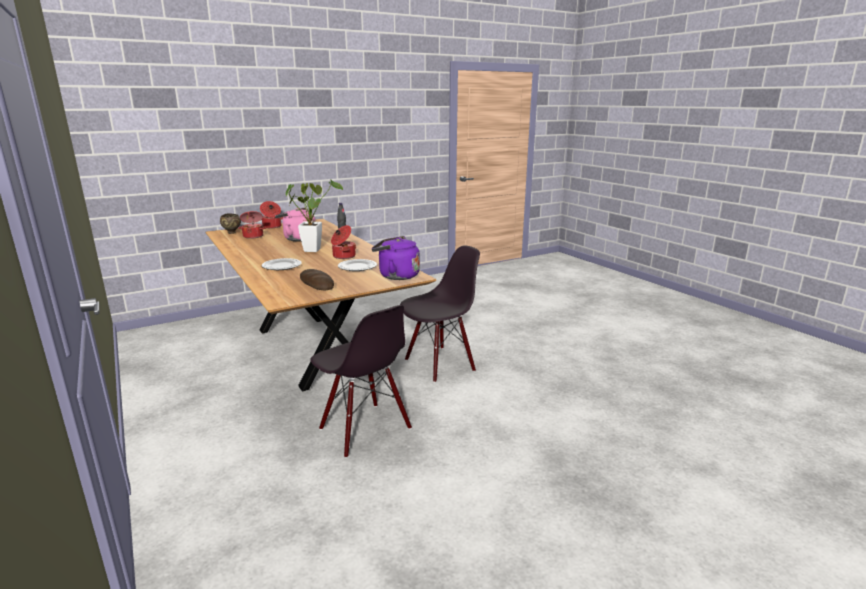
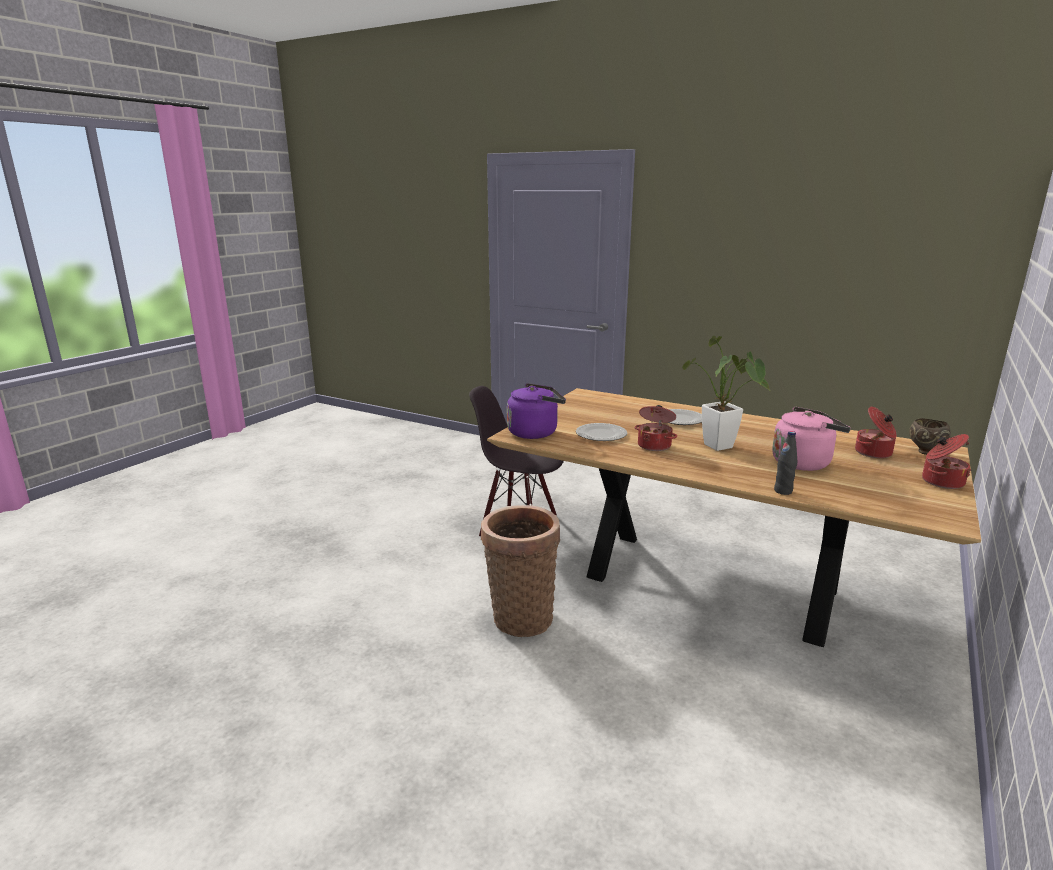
camera: 150 degrees right, 0 degrees up
bread [300,269,334,290] -> none
black chair [400,245,480,383] -> basket [481,505,560,637]

